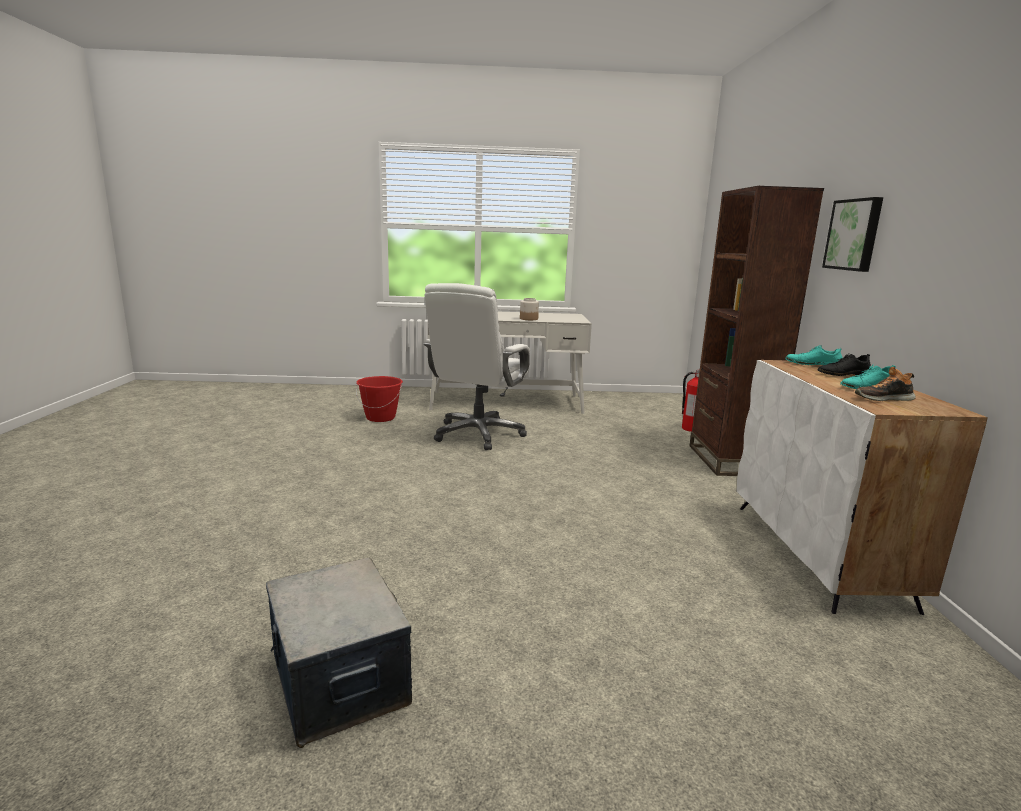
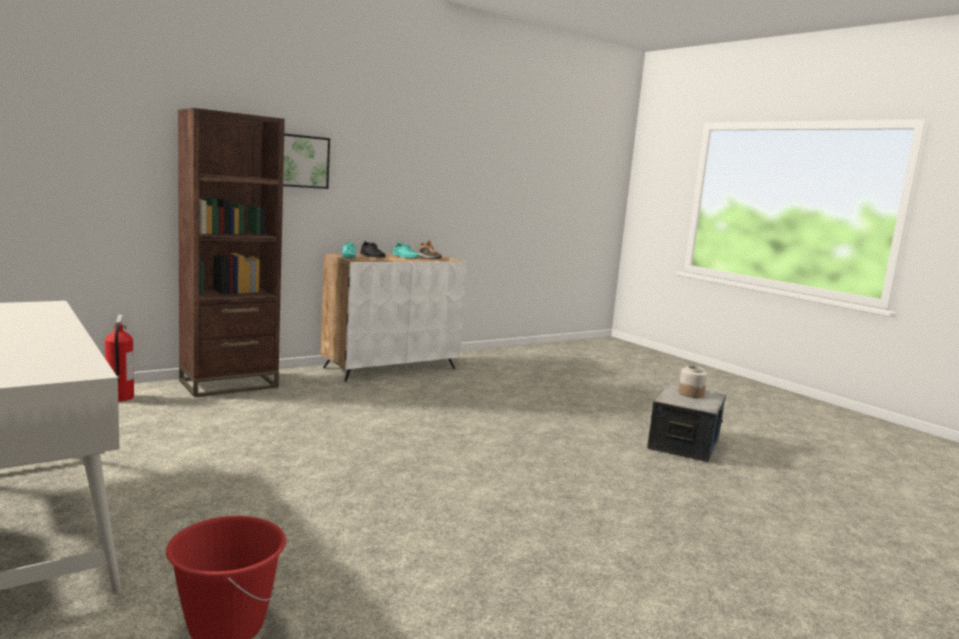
camera: 125 degrees left, 5 degrees down
white office chair [424,283,530,450] -> none
jar [520,298,539,320] -> jar moved to [678,365,708,398]

